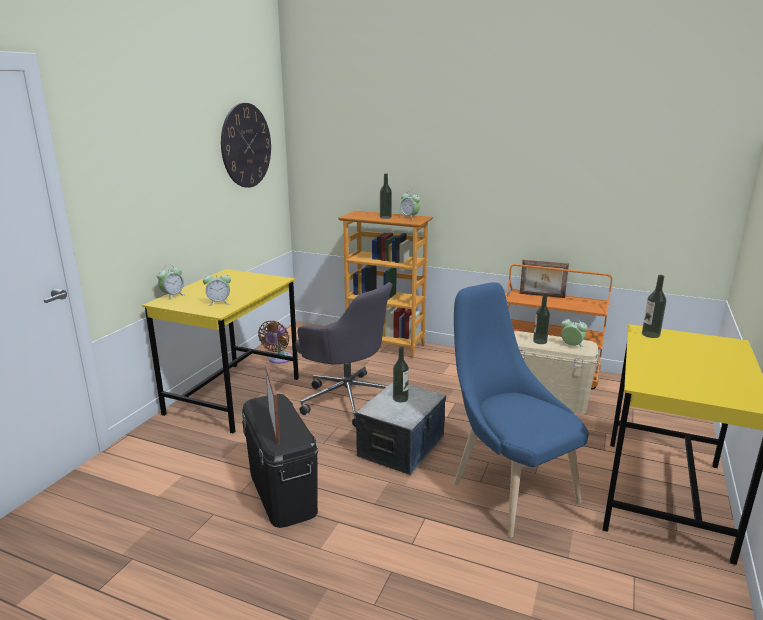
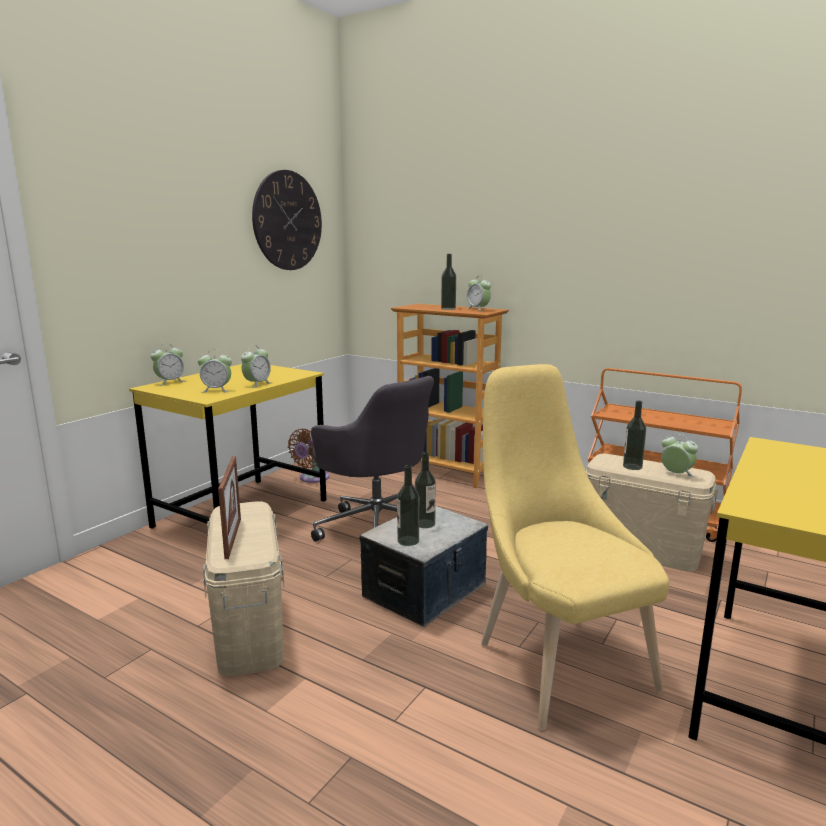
camera: 10 degrees right, 5 degrees down
black storage box [242,394,318,528] -> beige storage box [203,501,285,676]
blue chair [454,282,588,537] -> yellow chair [481,364,669,730]
picture frame [520,260,569,298] -> none
bottle [642,275,666,338] -> bottle moved to [397,465,419,546]
none -> alarm clock [241,345,272,388]

